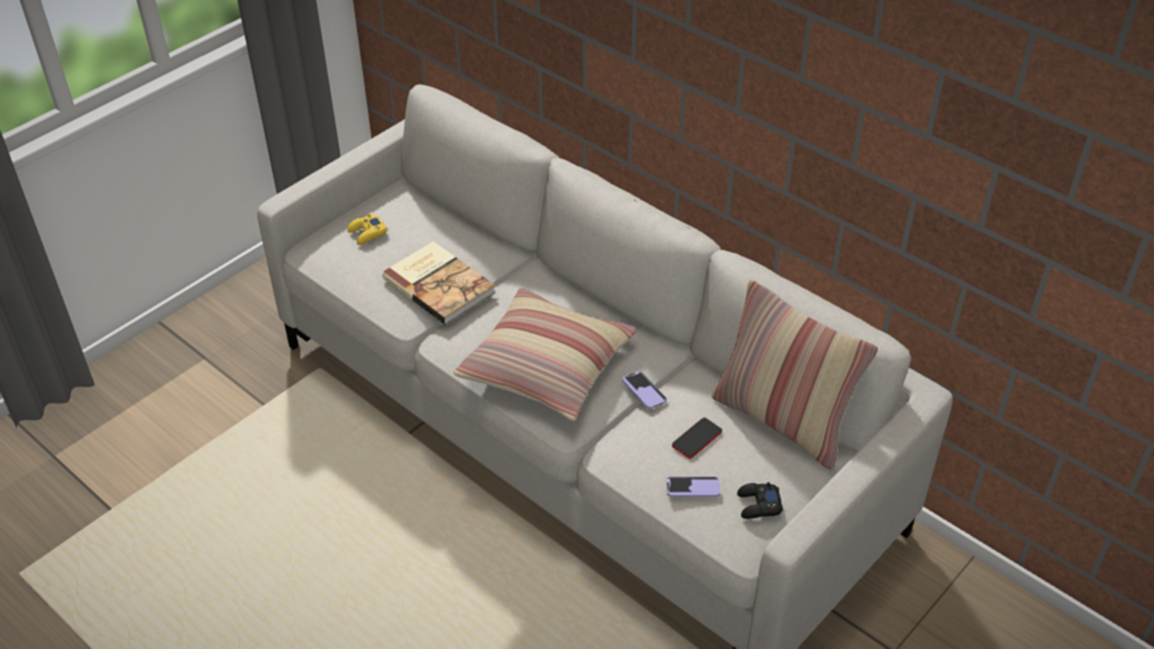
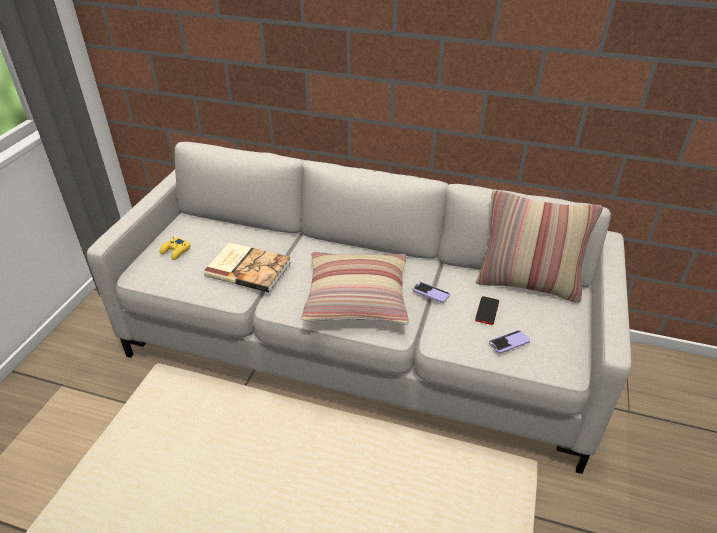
camera: 25 degrees left, 5 degrees down
black game controller [737,482,783,519] -> none

